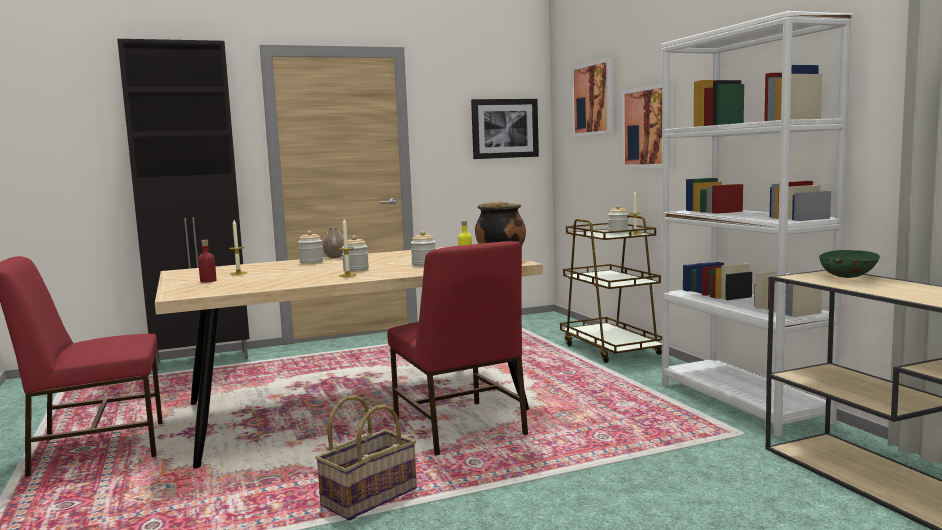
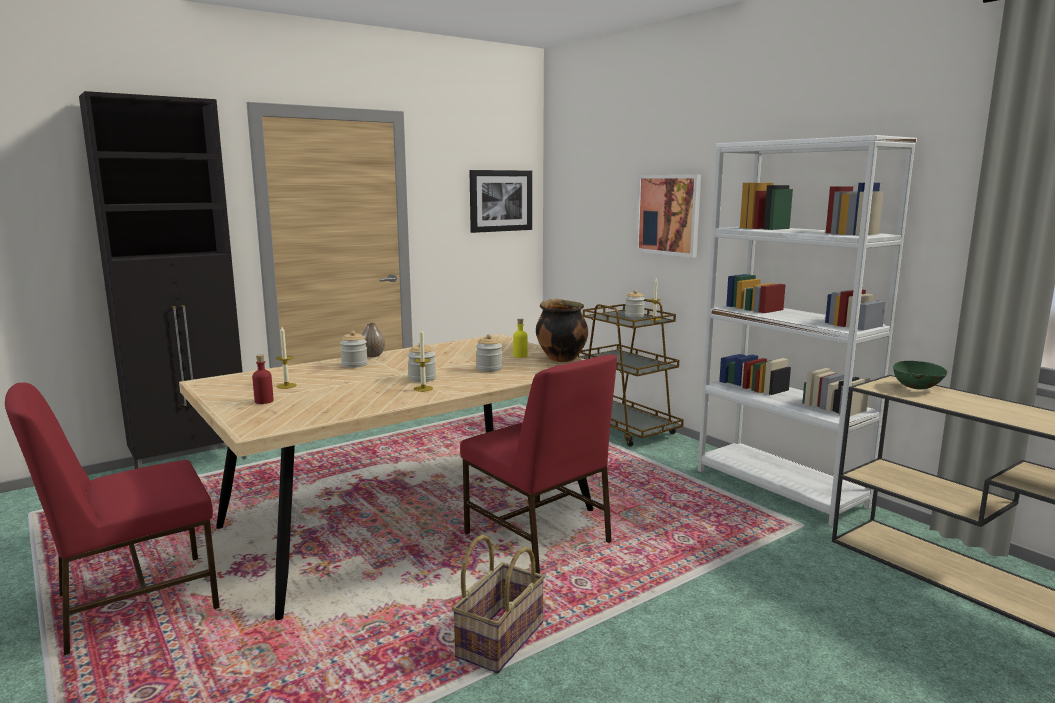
camera: 15 degrees left, 5 degrees up
picture [571,58,613,137] -> none

